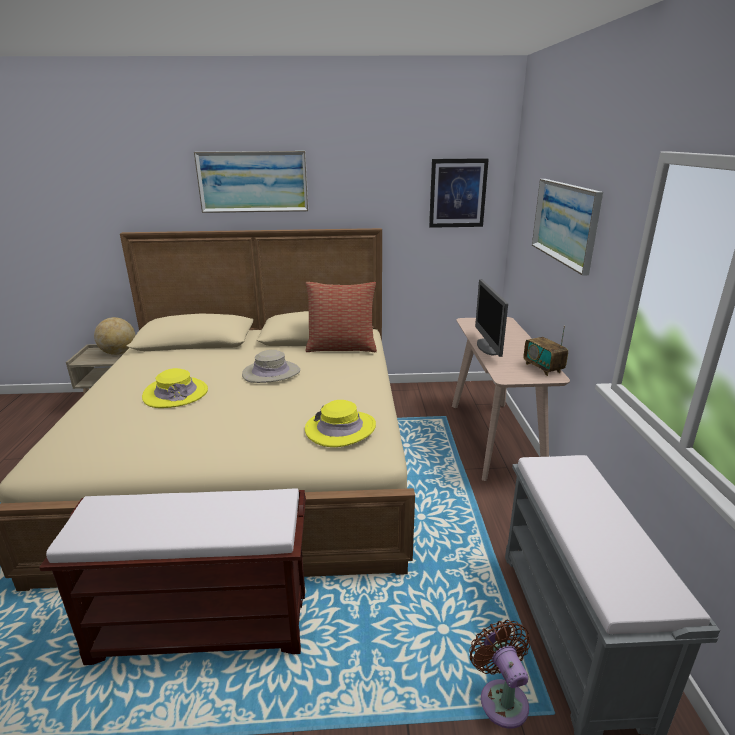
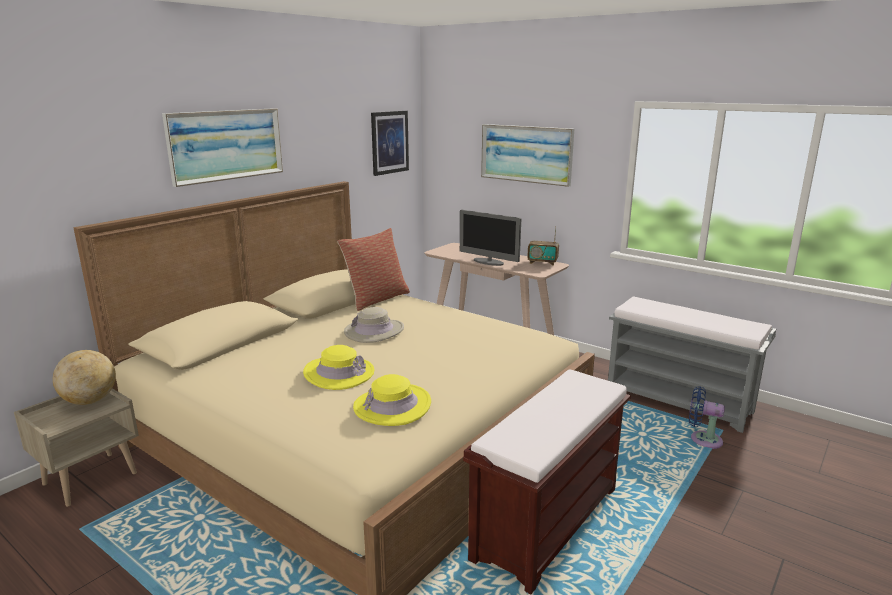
camera: 50 degrees left, 5 degrees down
yellow hat [305,400,376,447] -> yellow hat moved to [353,374,431,426]
brown fan [469,620,530,728] -> blue fan [689,386,725,449]

